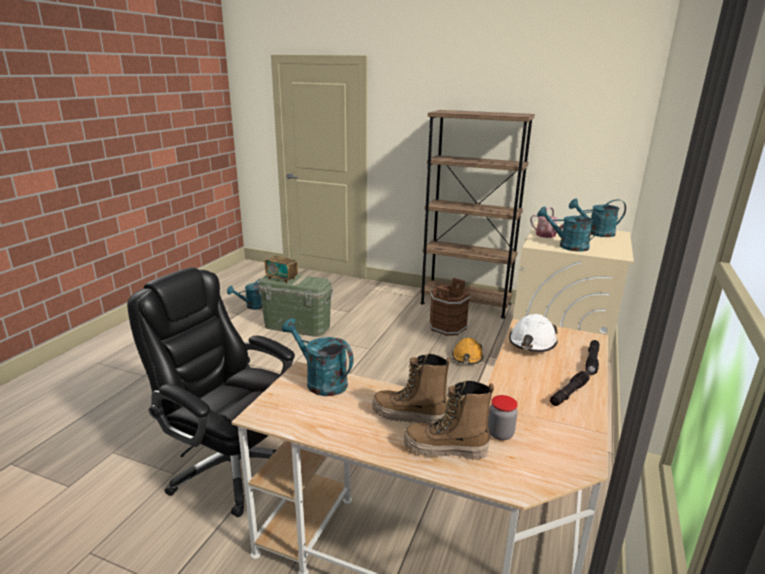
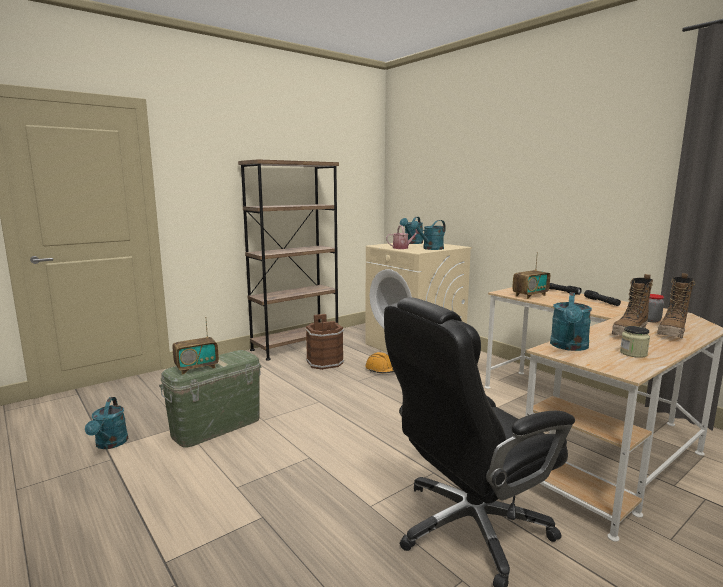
camera: 60 degrees left, 10 degrees down
turquoise watering can [282,318,354,396] -> turquoise watering can turned 45 degrees counterclockwise [550,292,592,351]
white hard hat [509,314,558,352] -> radio [512,252,550,299]
none -> jar [620,326,650,358]

